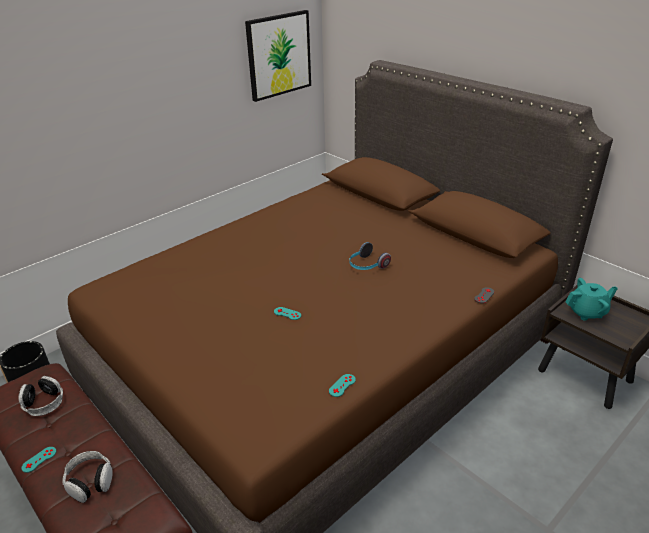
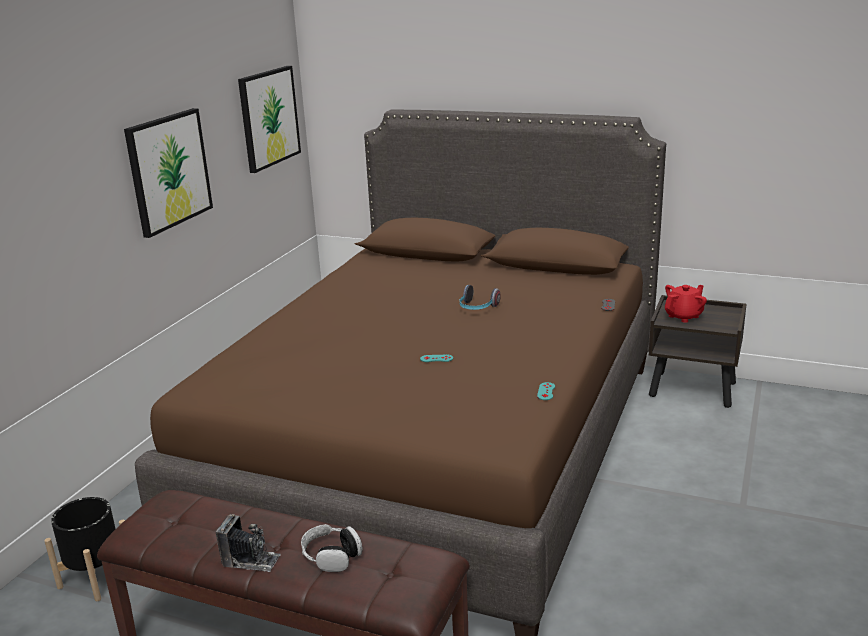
camera: 25 degrees left, 10 degrees down
headphones [18,376,63,416] -> none
turquoise game controller [22,447,56,473] -> camera [216,514,281,572]
turquoise teapot [565,278,618,321] -> red teapot [665,285,707,323]
none -> picture [124,108,213,238]

